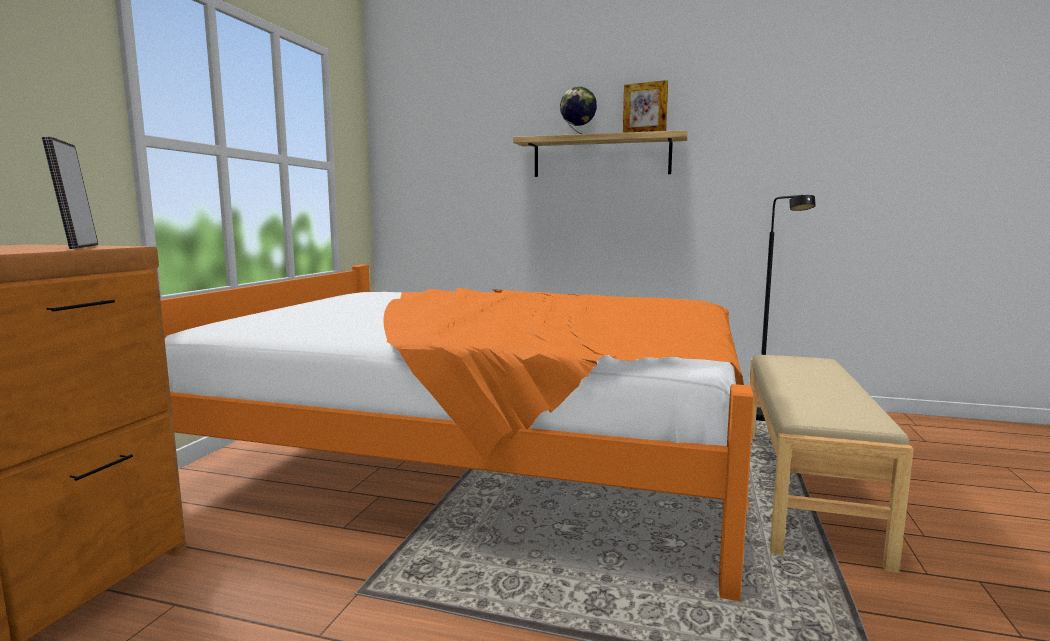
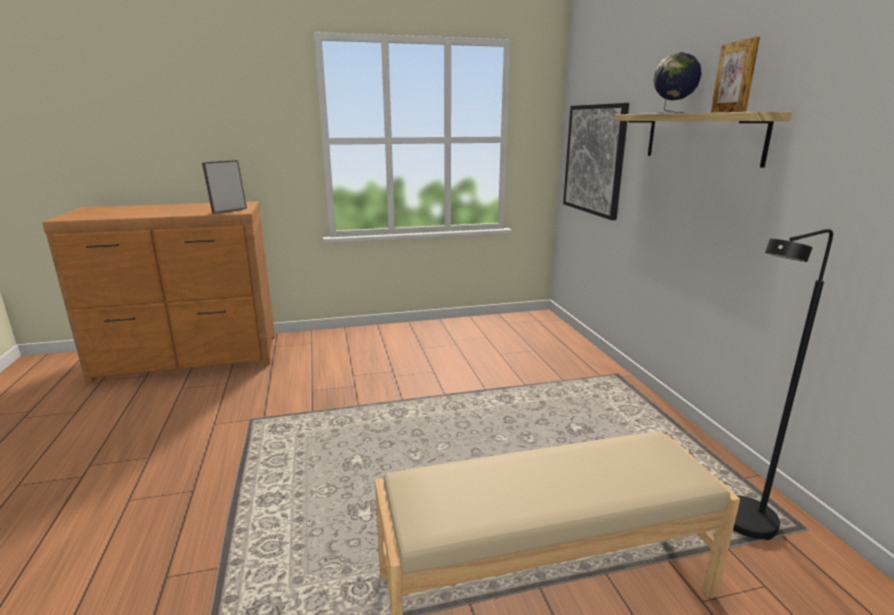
camera: 60 degrees right, 10 degrees up
orange bed [161,265,754,601] -> none
none -> picture [563,103,629,220]

